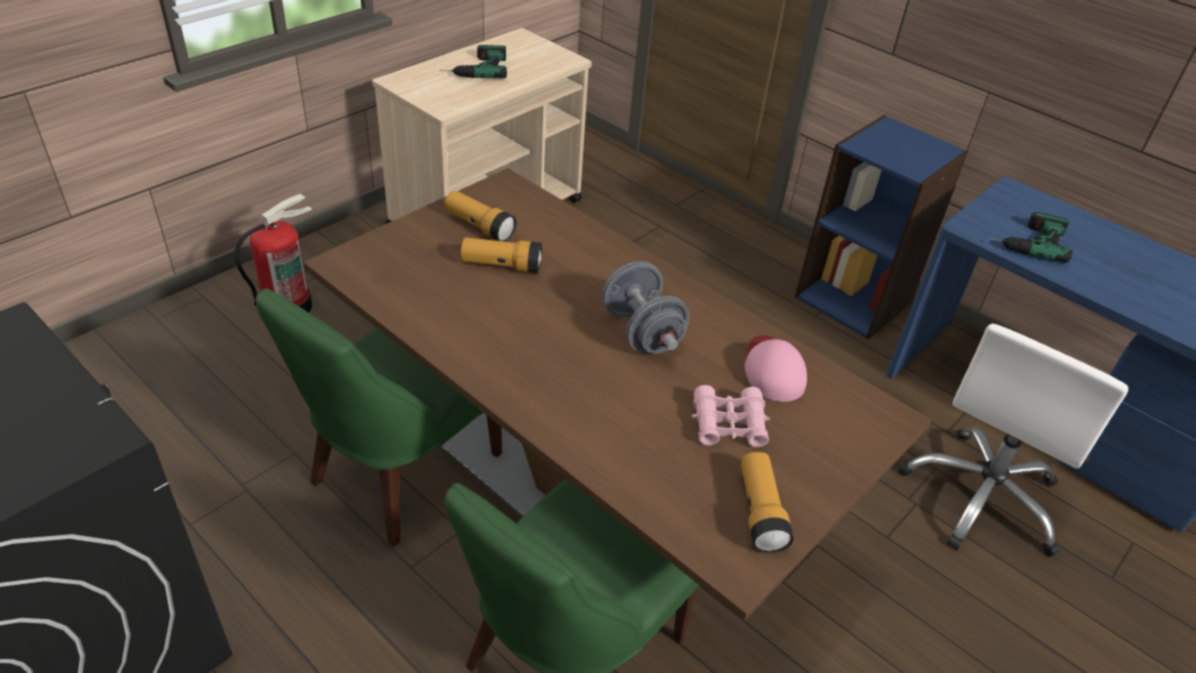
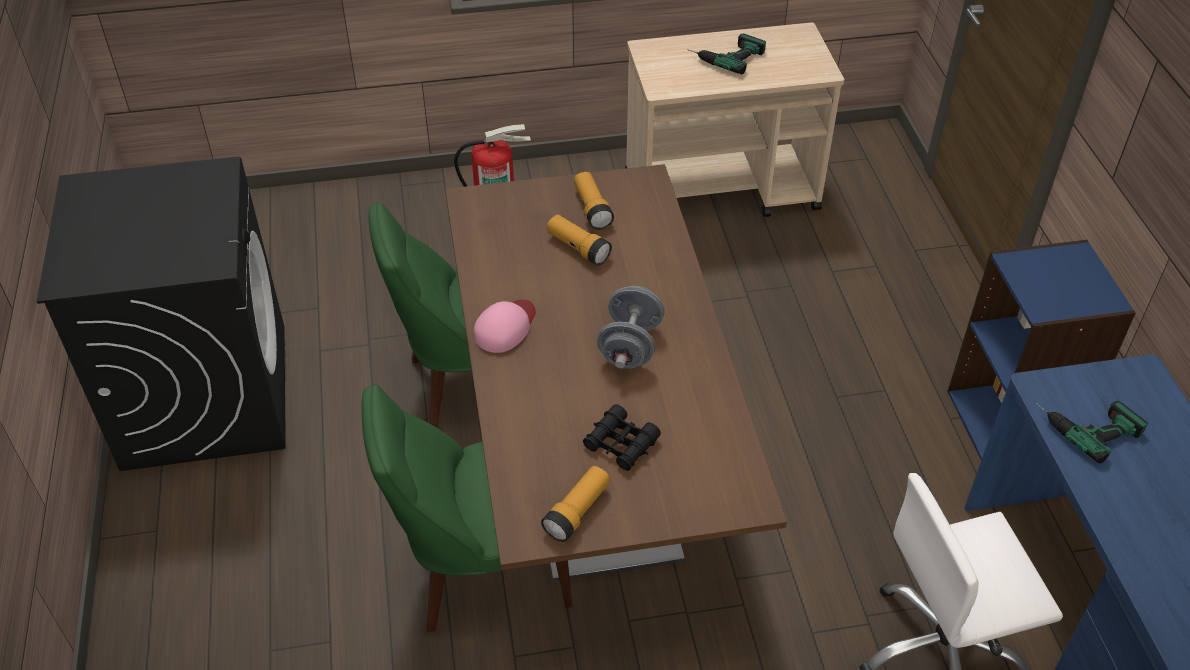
camera: 40 degrees right, 5 degrees up
pink binoculars [691,385,770,447] -> black binoculars [583,404,661,471]
pink cap [745,335,807,402] -> pink cap moved to [474,300,535,353]

